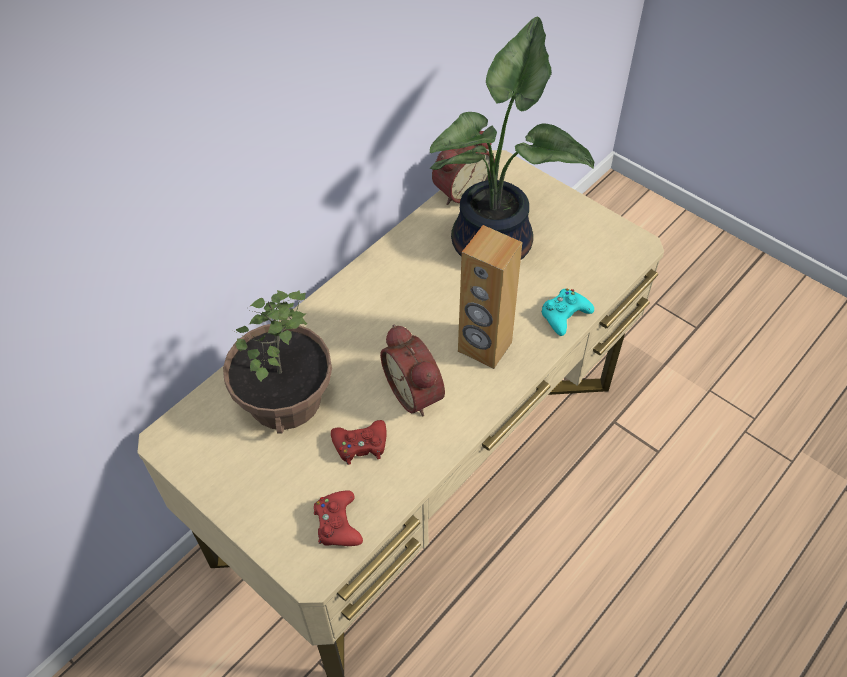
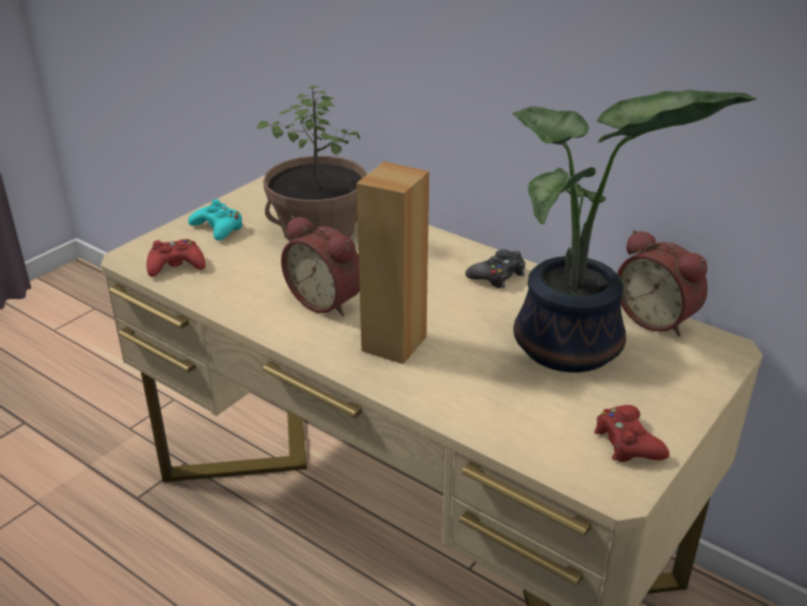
camera: 85 degrees right, 20 degrees down
red game controller [331,420,387,465] -> red game controller moved to [594,405,669,462]
alarm clock [380,325,445,416] -> alarm clock turned 105 degrees counterclockwise [281,216,360,316]
turquoise game controller [541,288,594,336] -> turquoise game controller moved to [188,199,243,241]
none -> black game controller [465,249,525,288]

